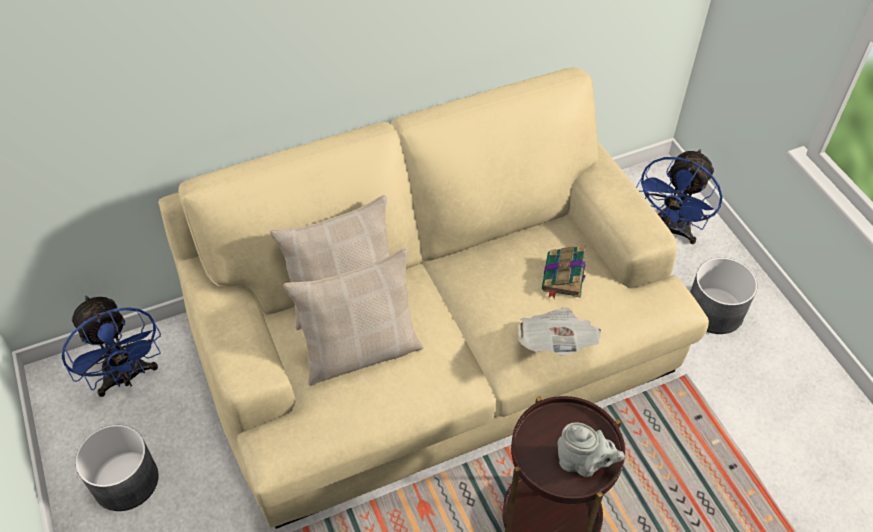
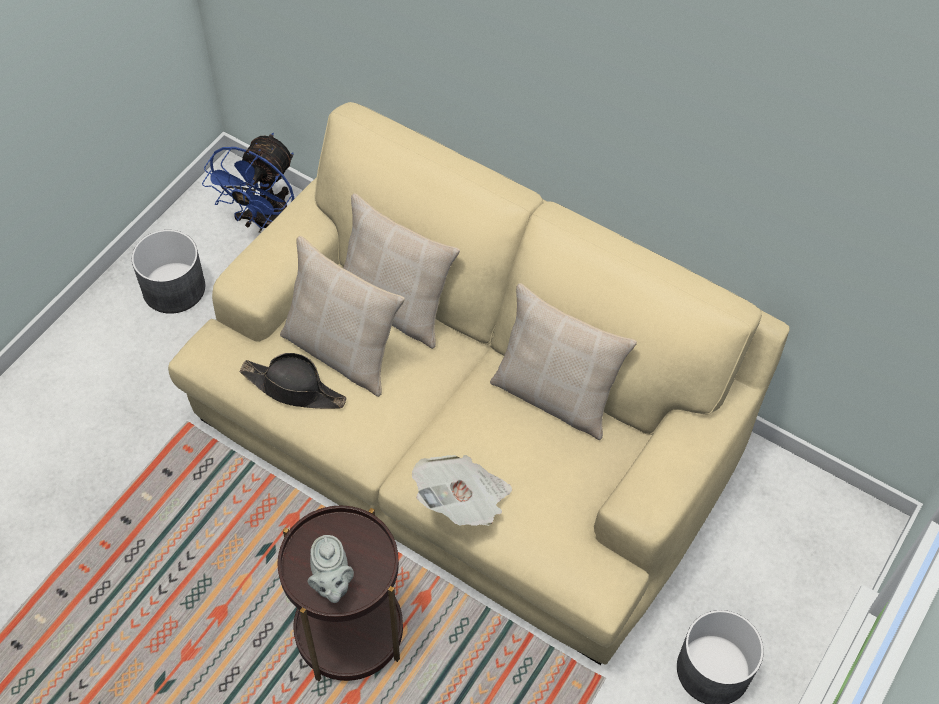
camera: 55 degrees right, 5 degrees up
book [542,245,586,299] -> none
blue fan [636,149,723,244] -> none
none -> black hat [240,353,347,409]
none -> beige pillow [490,283,637,440]

